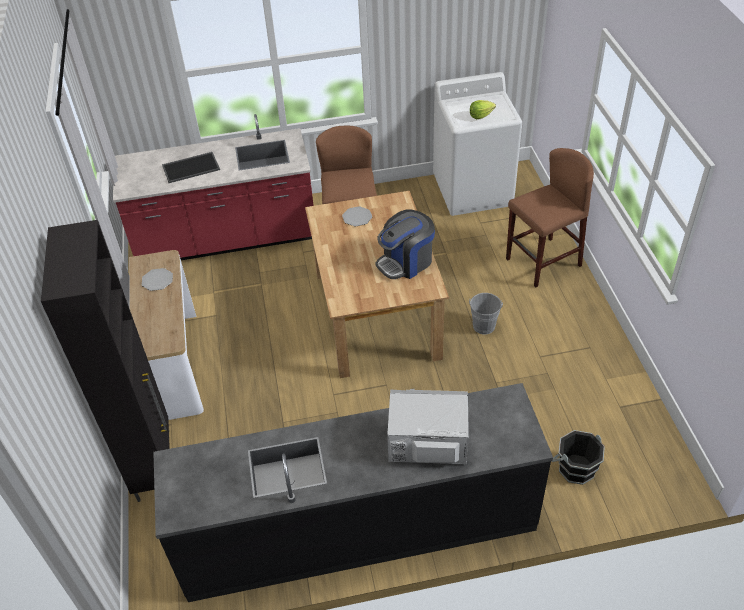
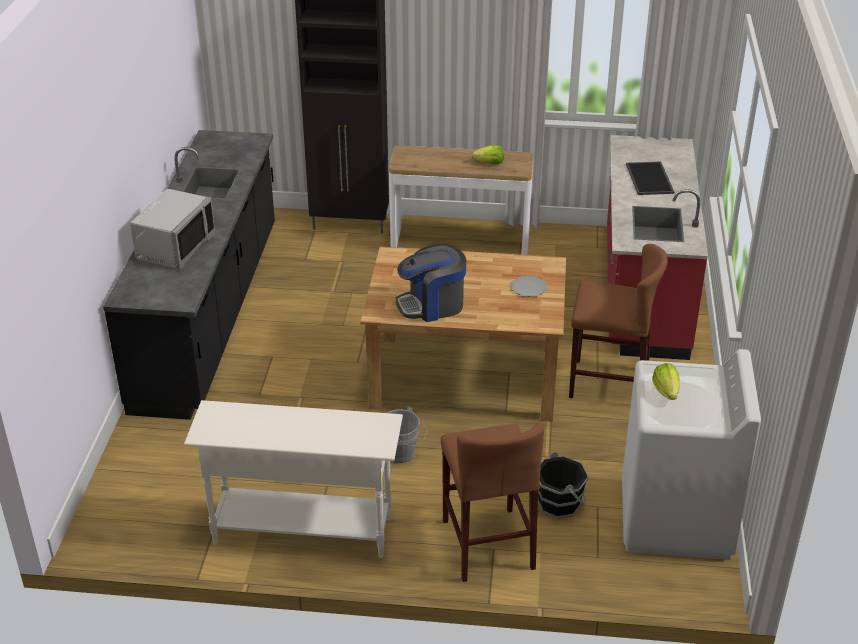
camera: 105 degrees right, 10 degrees down
plate [142,268,173,291] -> lettuce [472,145,504,164]
coffee machine [376,209,435,279] -> coffee machine turned 90 degrees counterclockwise [396,244,466,322]
black bucket [552,430,605,485] -> black bucket moved to [538,452,589,519]
none -> white console table [184,400,403,558]

